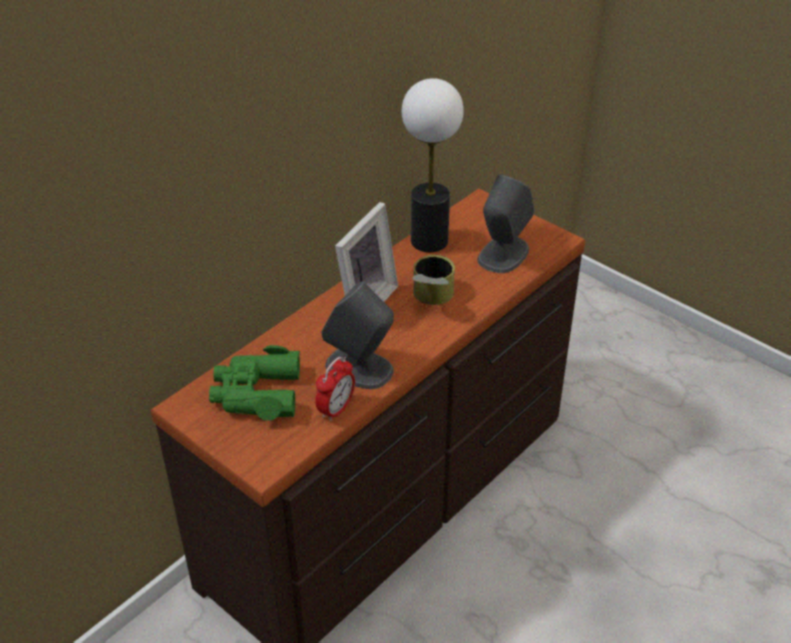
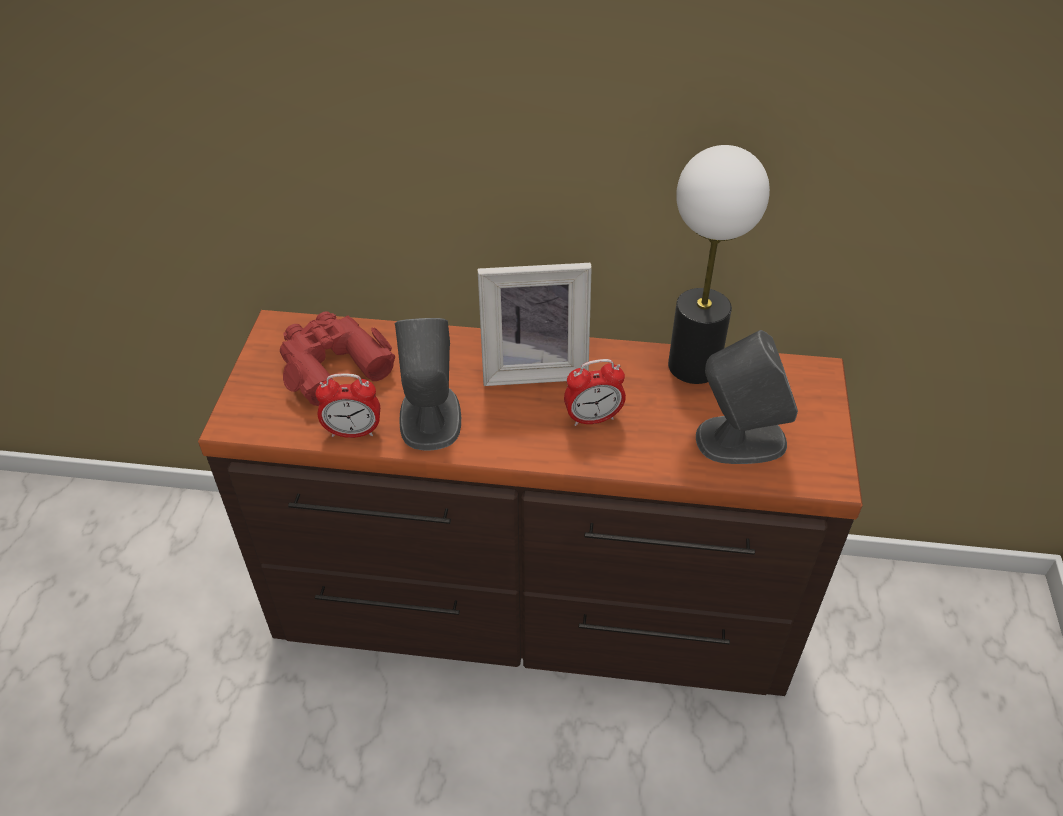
camera: 55 degrees right, 5 degrees up
green binoculars [209,345,300,421] -> red binoculars [280,311,395,406]
can [412,255,455,305] -> alarm clock [564,359,626,426]

